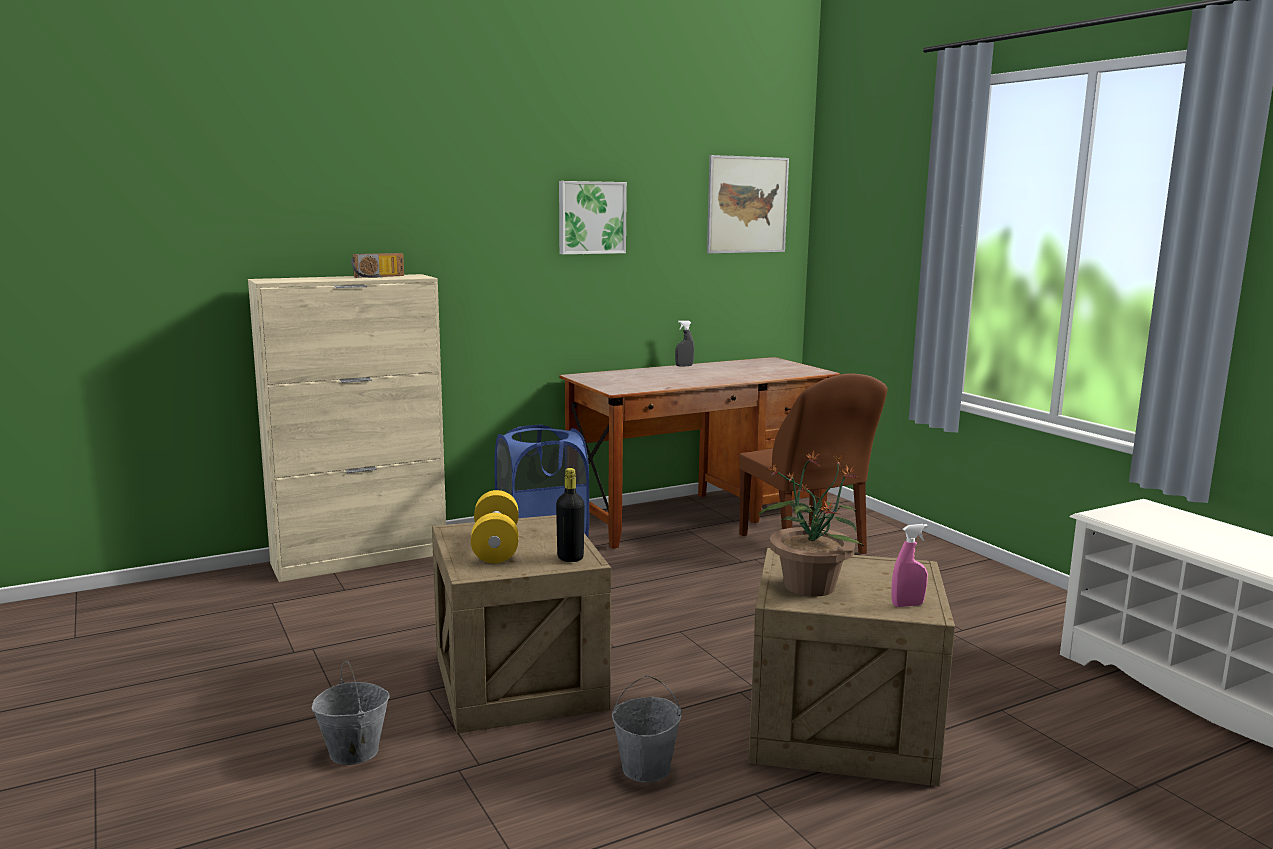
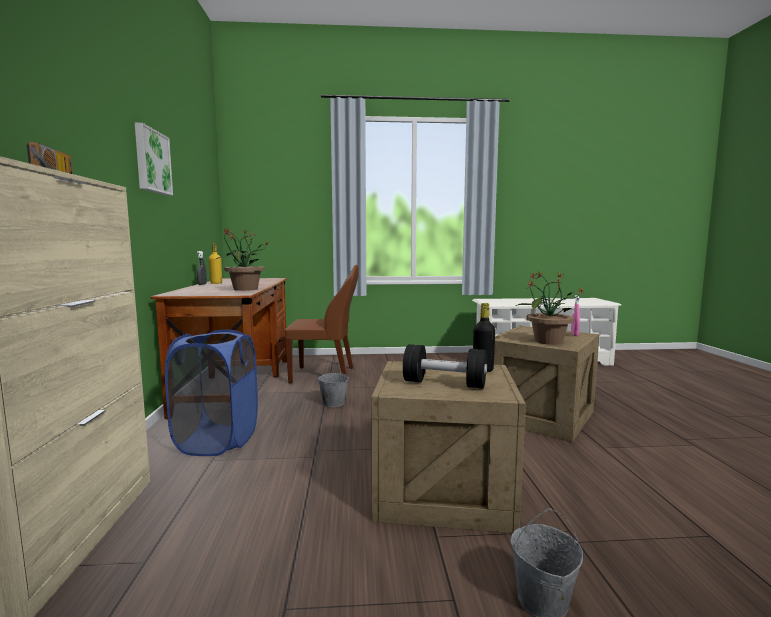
camera: 65 degrees left, 5 degrees down
yellow dumbbell [471,490,519,563] -> black dumbbell [403,344,487,389]
grey bucket [612,675,682,783] -> grey bucket moved to [318,360,349,407]
picture [707,155,789,253] -> none
none -> yellow bottle [209,243,222,284]
none -> potted plant [216,229,268,291]

